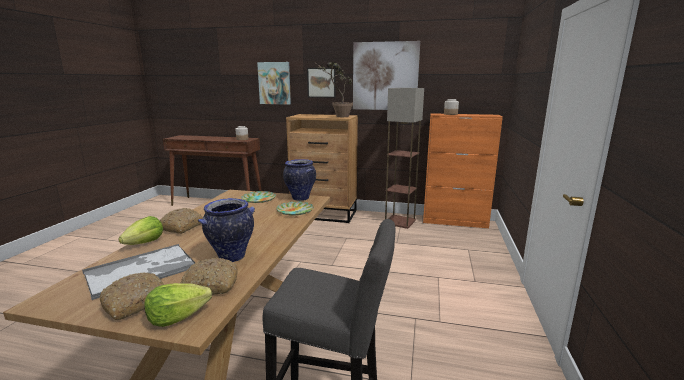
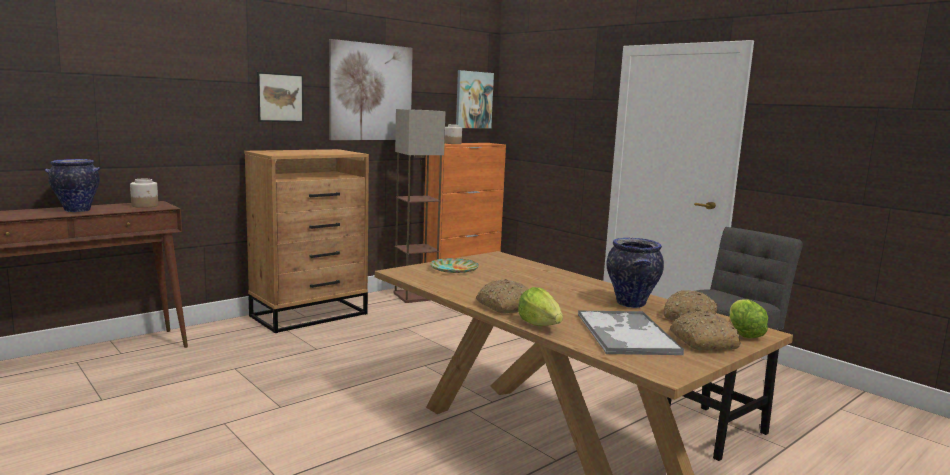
camera: 55 degrees left, 5 degrees down
picture [257,62,291,105] -> picture moved to [456,70,494,128]
plate [276,201,314,216] -> none
vase [283,159,316,201] -> vase moved to [45,159,100,212]
potted plant [317,62,353,117] -> none

